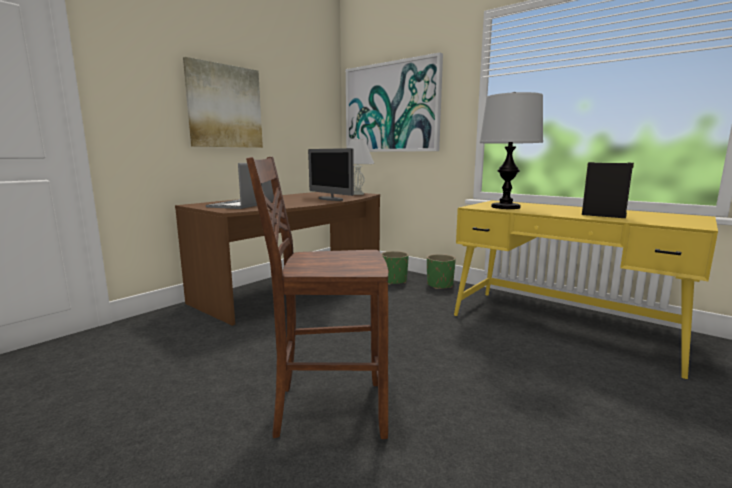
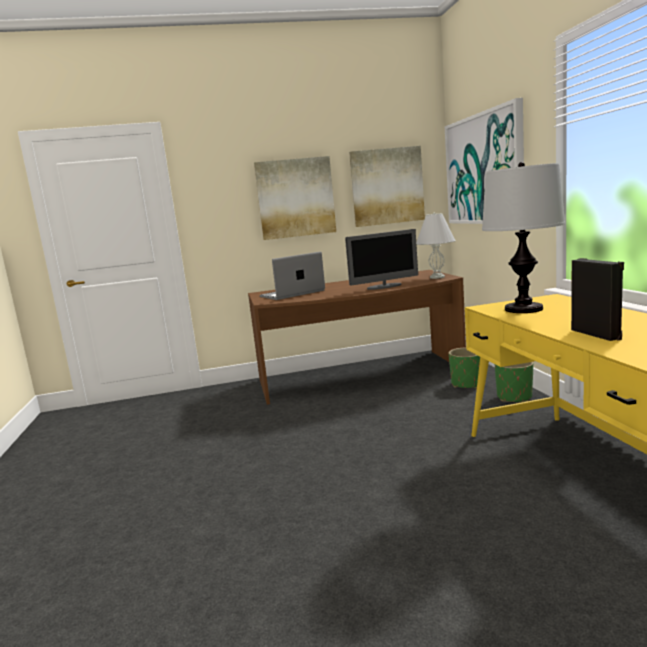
camera: 40 degrees right, 0 degrees up
brown chair [246,157,388,439] -> none
monitor [308,148,354,201] -> monitor turned 105 degrees counterclockwise [345,229,418,290]
none -> picture [349,146,425,227]

